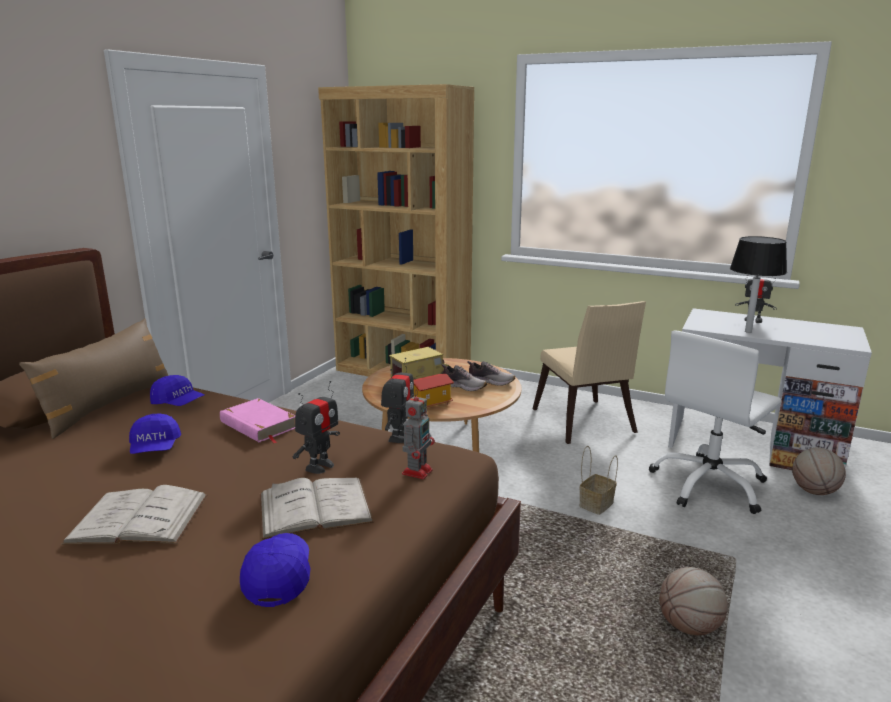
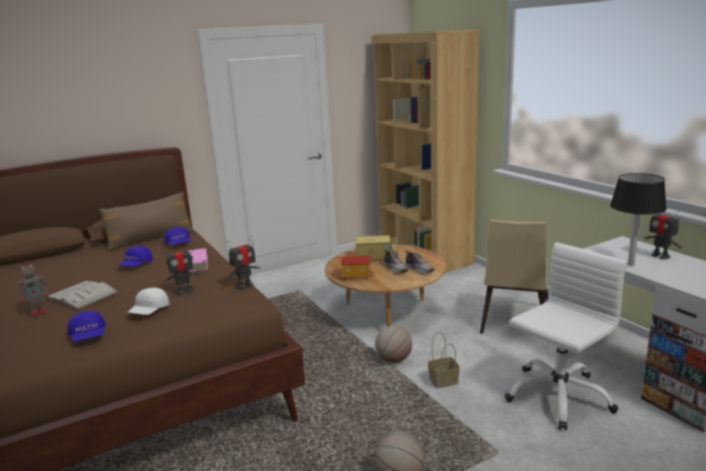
camera: 35 degrees right, 0 degrees up
blue cap [240,533,311,607] -> blue cap turned 120 degrees clockwise [67,311,106,342]
white book [260,478,374,539] -> white cap [128,287,169,315]
toy robot [402,389,435,479] -> toy robot moved to [18,260,48,317]
white office chair [649,330,782,514] -> white office chair turned 150 degrees clockwise [504,242,627,430]
basketball [792,448,846,495] -> basketball moved to [375,326,412,363]

